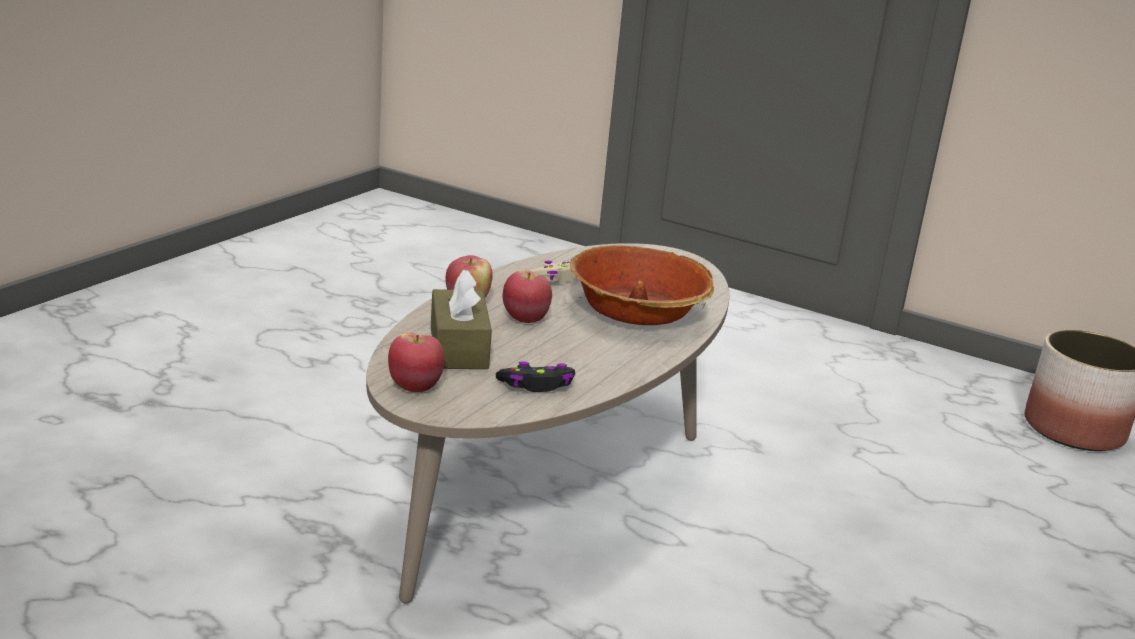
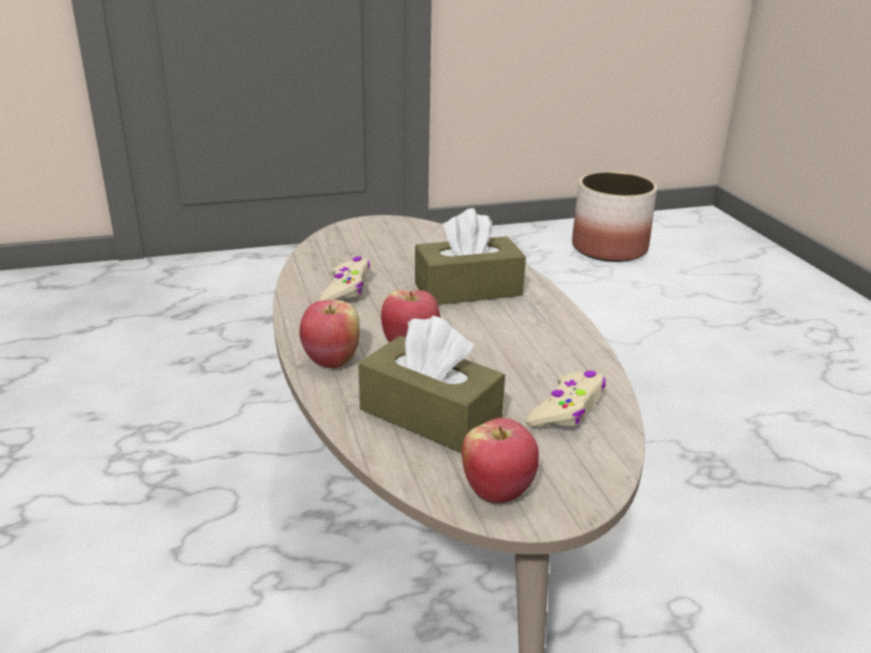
camera: 45 degrees left, 5 degrees up
black game controller [496,361,575,392] -> beige game controller [525,371,606,428]
bowl [570,245,714,325] -> brown tissue box [415,208,526,305]

